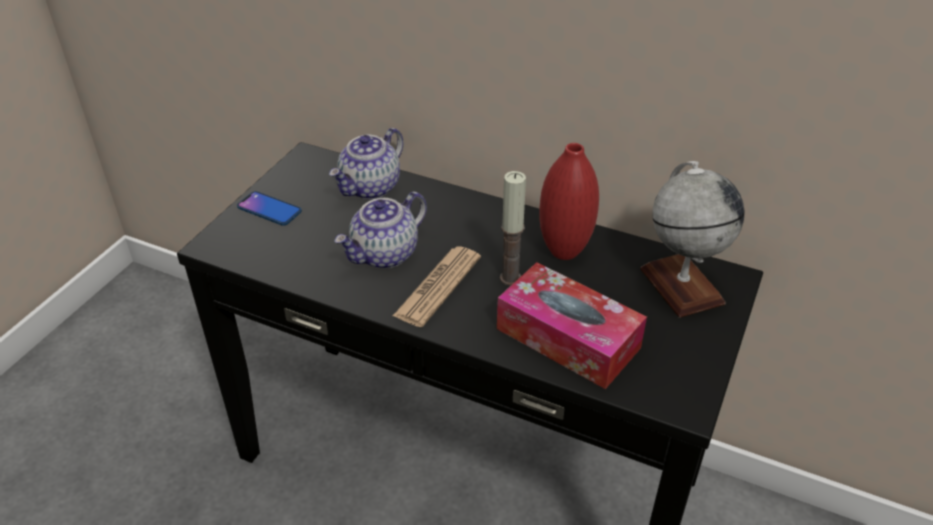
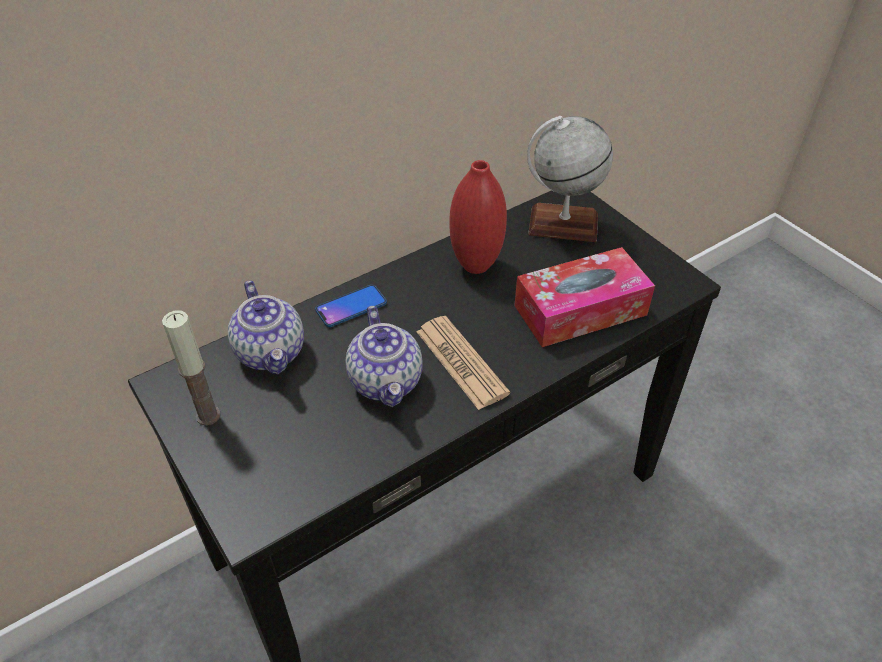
camera: 60 degrees left, 5 degrees up
phone [237,191,302,226] -> phone moved to [315,285,387,327]
candle [500,171,526,286] -> candle moved to [162,310,220,426]

